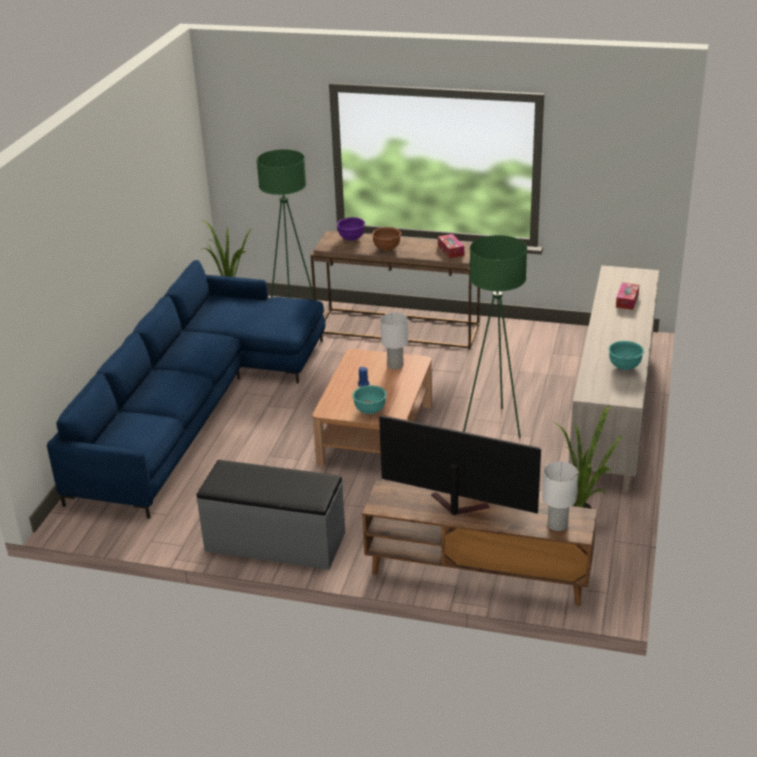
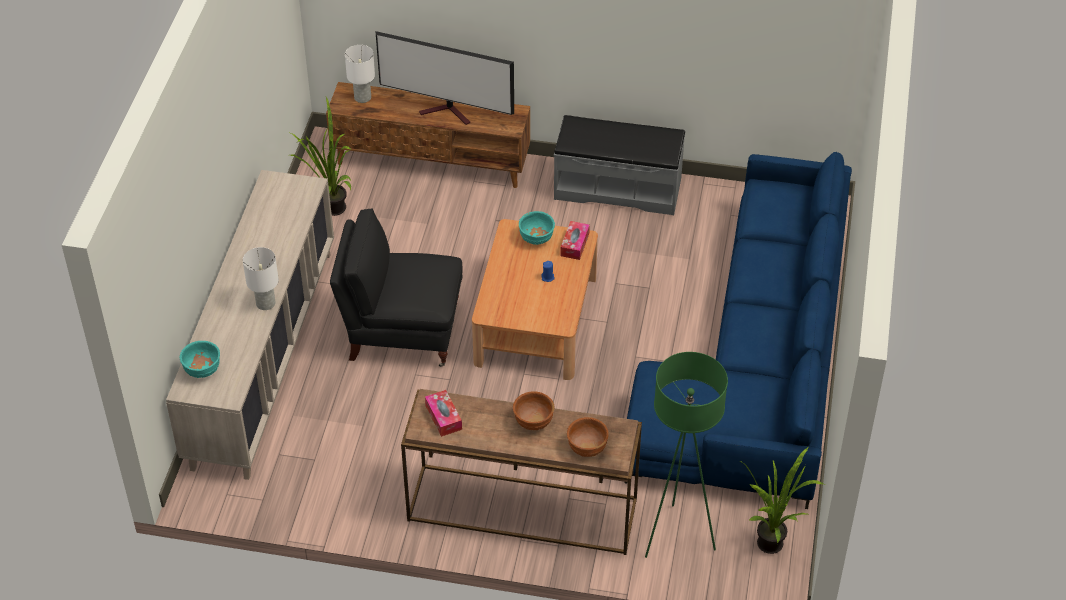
camera: 175 degrees right, 15 degrees up
purple bowl [337,217,365,241] -> brown bowl [567,417,609,457]
white table lamp [381,313,408,370] -> white table lamp moved to [243,247,279,310]
green floor lamp [463,235,527,438] -> black armchair [330,208,463,367]
turquoise bowl [609,341,644,370] -> turquoise bowl moved to [180,341,220,378]
tissue box [616,283,639,310] -> tissue box moved to [560,221,590,260]

